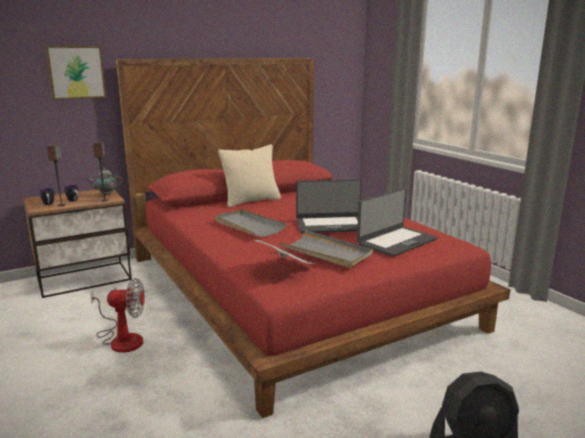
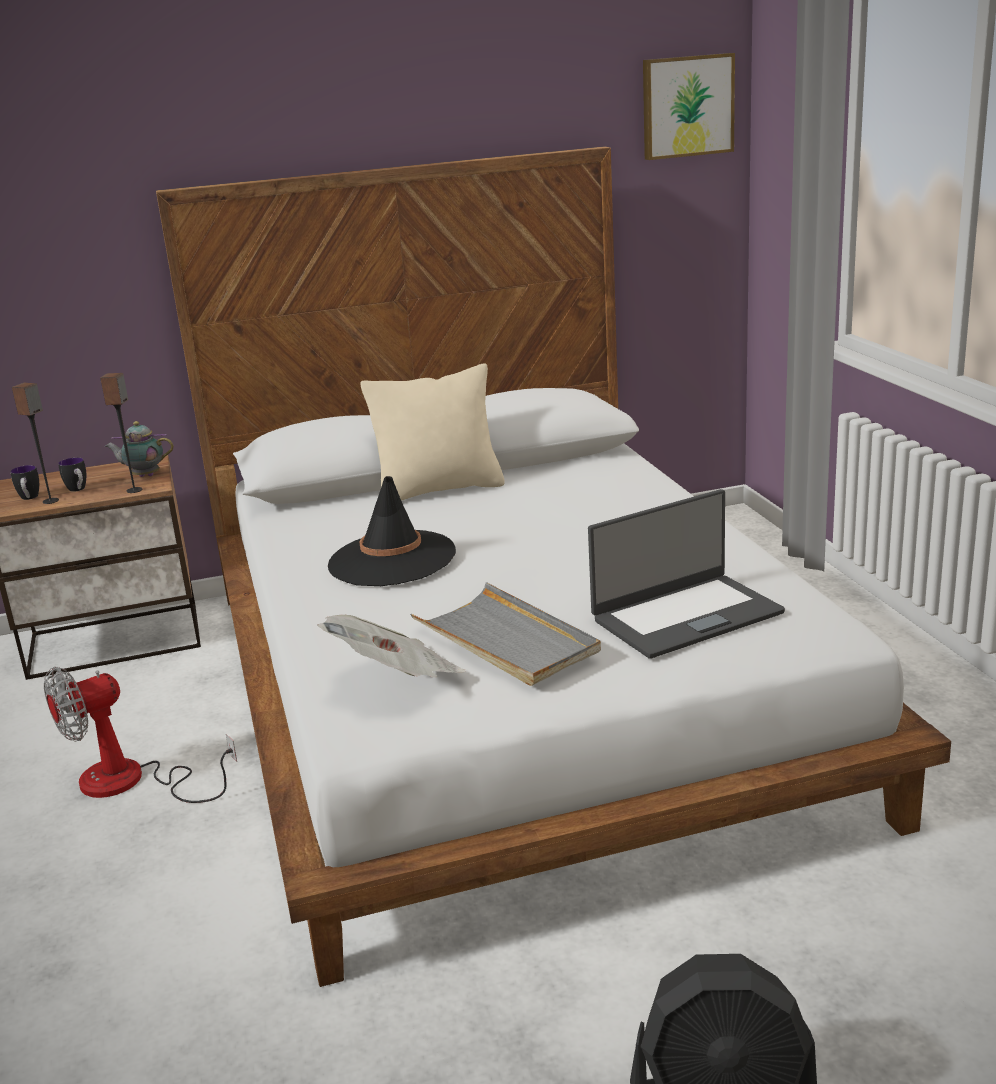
camera: 15 degrees right, 5 degrees up
picture [45,46,106,100] -> picture moved to [643,53,735,160]
fan [90,278,145,353] -> fan turned 135 degrees clockwise [44,667,237,803]
red bed [116,58,510,418] -> white bed [156,146,951,987]
grey tray [215,209,287,237] -> black hat [328,476,456,586]
laptop [296,179,362,233] -> none

